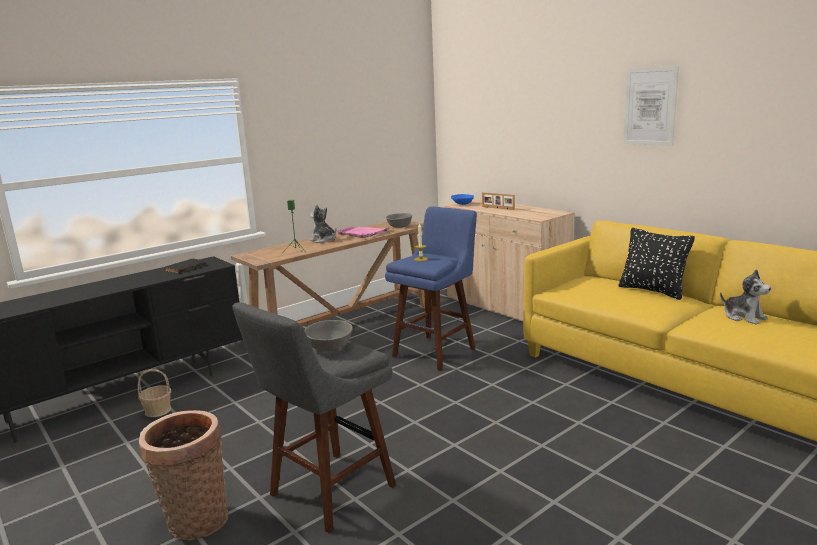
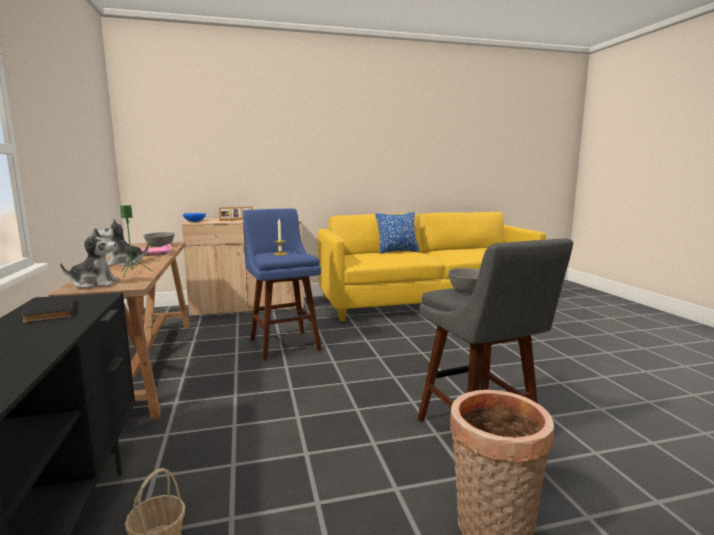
camera: 65 degrees left, 5 degrees down
black pillow [618,228,695,300] -> blue pillow [376,212,419,254]
picture [623,66,679,146] -> none
plush toy [720,269,771,325] -> plush toy moved to [60,228,120,288]

